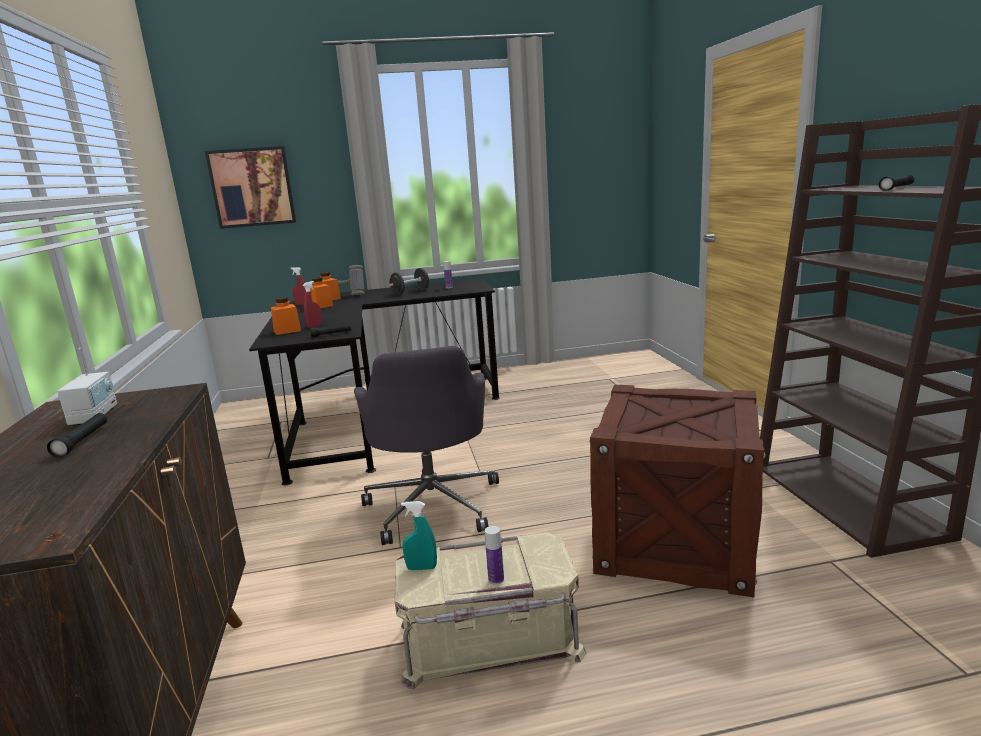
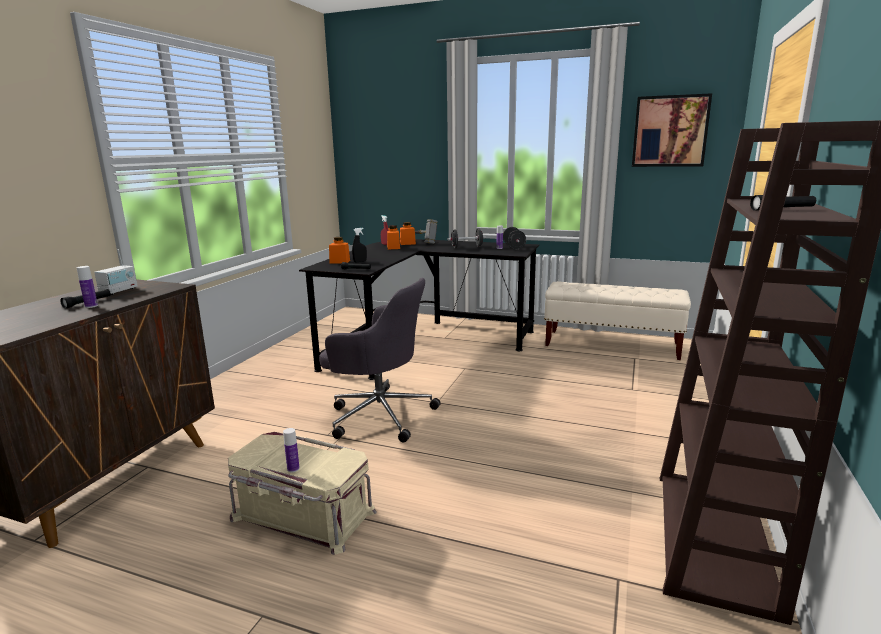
camera: 30 degrees right, 0 degrees up
picture [205,146,296,229] -> picture moved to [632,93,712,167]
red spray bottle [303,281,322,328] -> black spray bottle [352,228,367,262]
grey office chair [354,346,499,545] -> grey office chair turned 90 degrees counterclockwise [319,278,440,443]
turquoise spray bottle [401,501,437,570] -> none
crate [589,385,766,597] -> none
none -> bottle [77,266,98,308]
none -> black dumbbell [503,227,526,249]
none -> beige bench [544,282,691,360]

